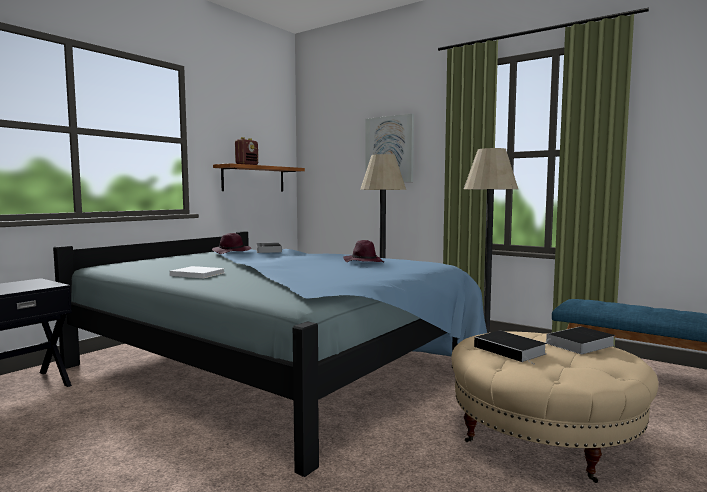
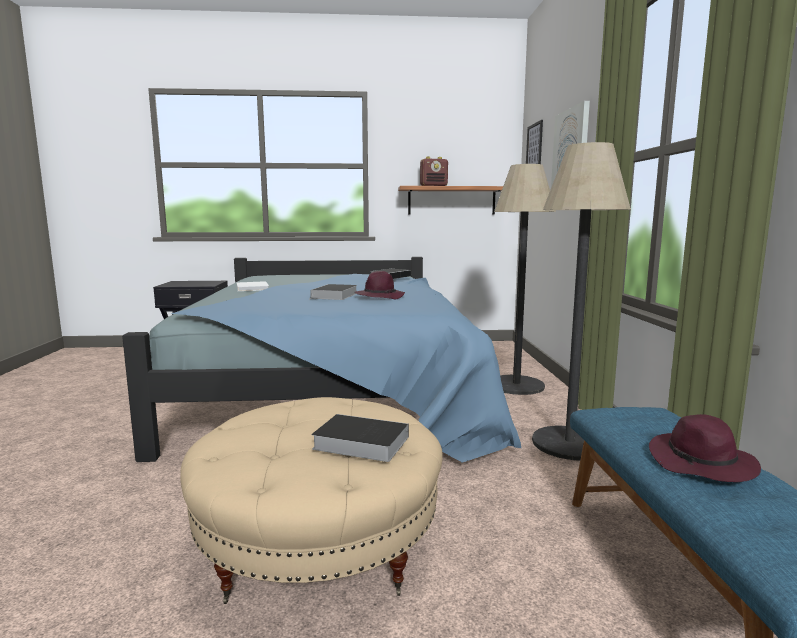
camera: 50 degrees right, 5 degrees up
purple hat [212,233,251,254] -> purple hat moved to [649,414,761,482]
book [474,331,547,365] -> book moved to [309,284,357,300]
none -> picture [526,120,543,164]

